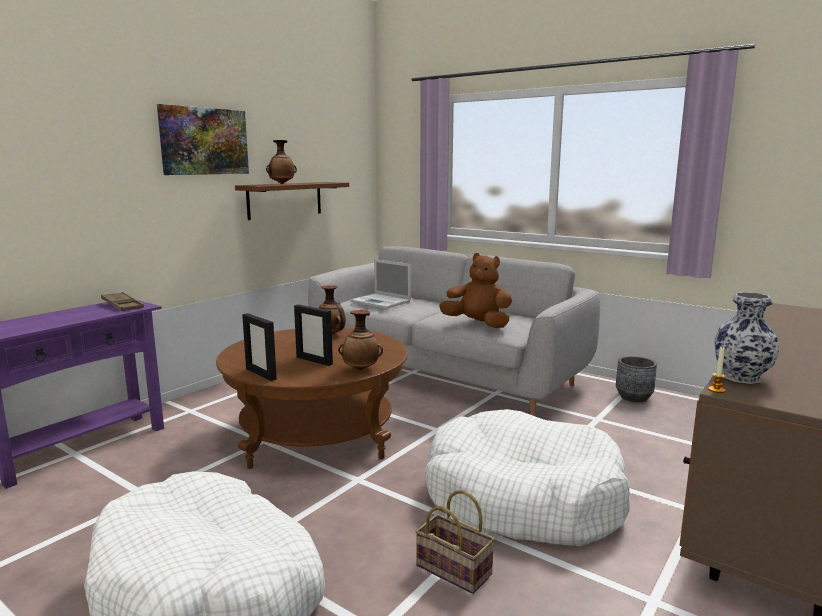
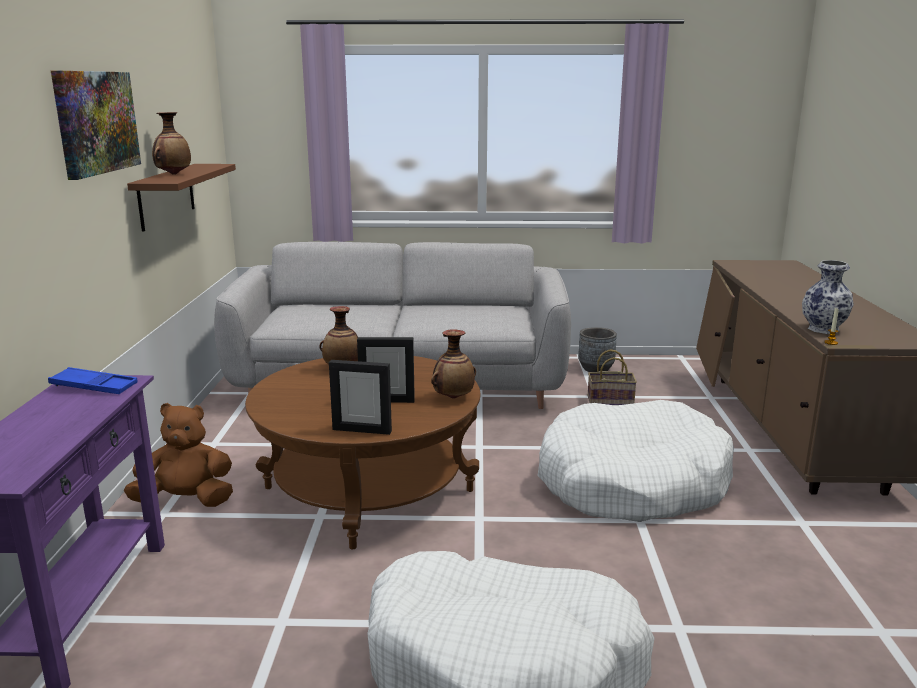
camera: 35 degrees left, 5 degrees up
brown tray [101,292,144,311] -> blue tray [48,367,137,394]
laptop [351,259,411,309] -> none
basket [415,490,495,594] -> basket moved to [588,350,637,405]
brown plush toy [439,253,512,328] -> brown plush toy moved to [124,403,233,507]

